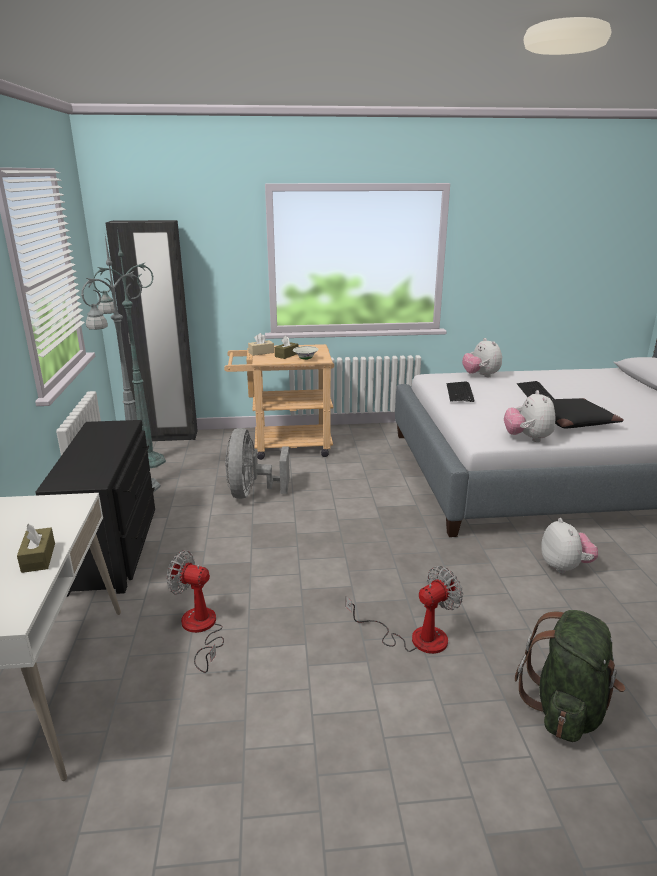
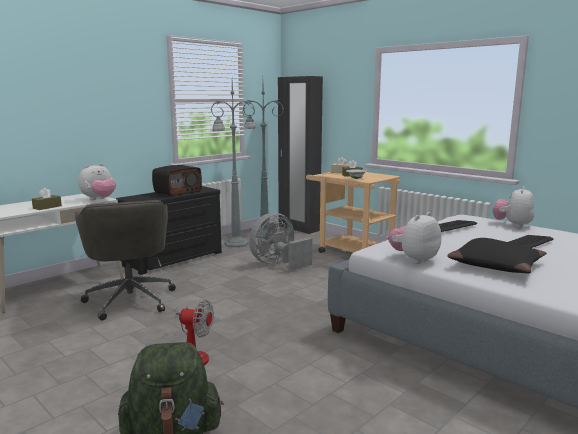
camera: 50 degrees right, 10 degrees down
fan [166,550,224,673] -> grey office chair [75,200,176,320]
plush toy [541,518,598,573] -> plush toy moved to [78,163,116,200]
none -> radio [152,165,202,196]

